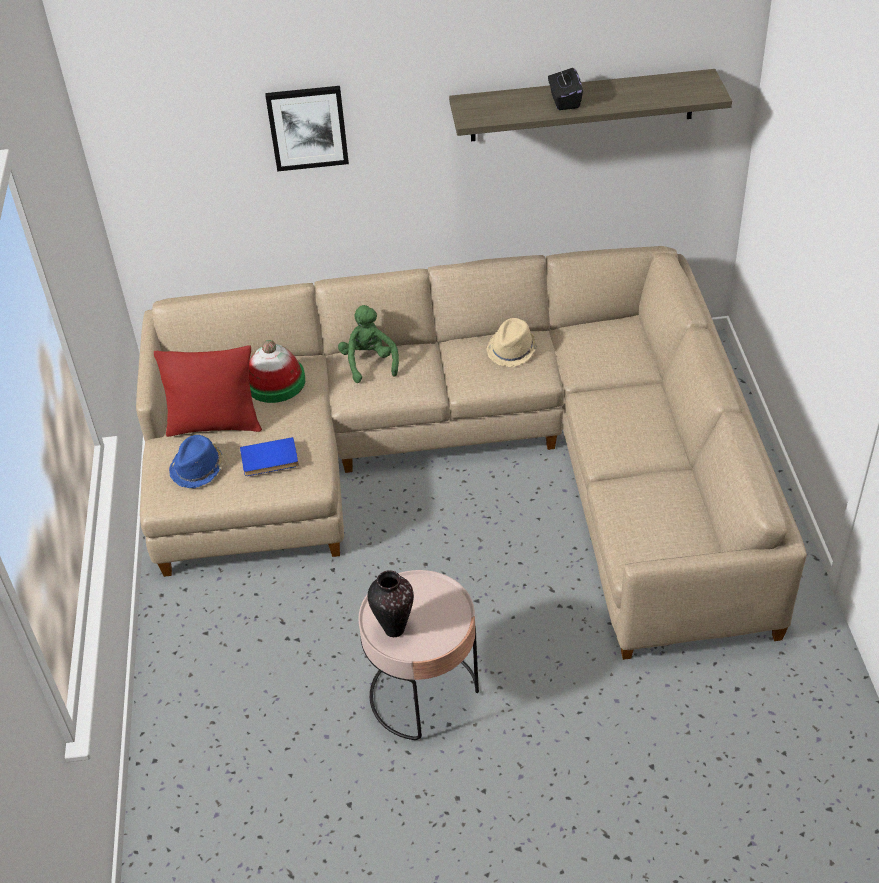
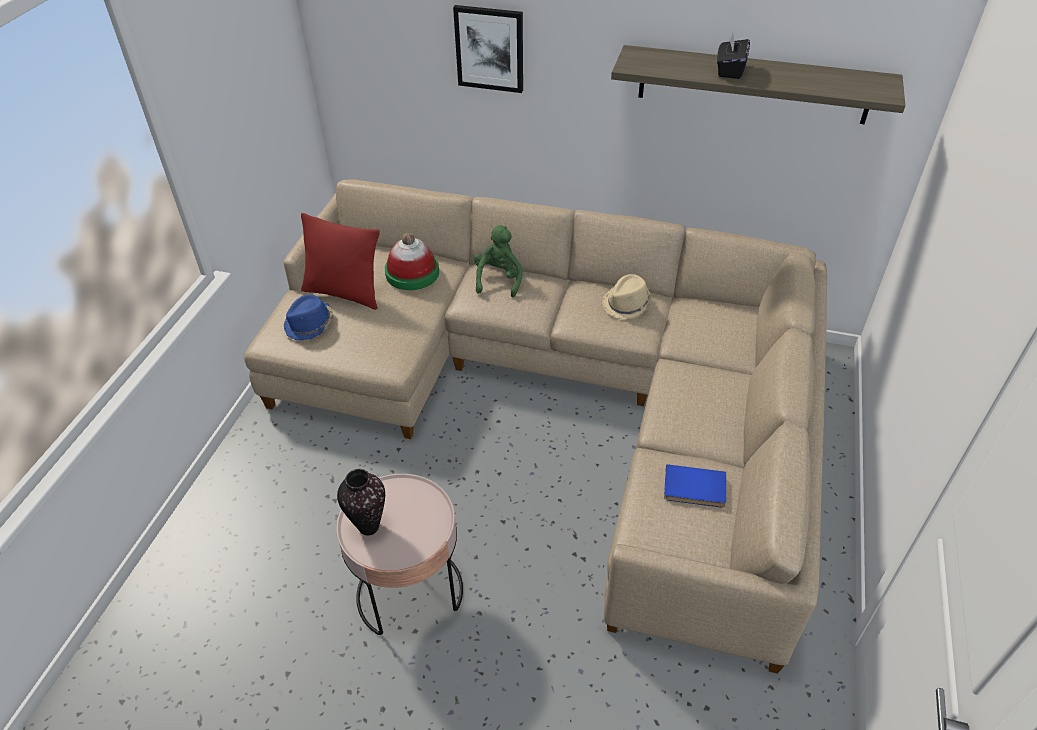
camera: 20 degrees right, 0 degrees up
blue book [240,437,299,476] -> blue book moved to [664,464,726,507]

